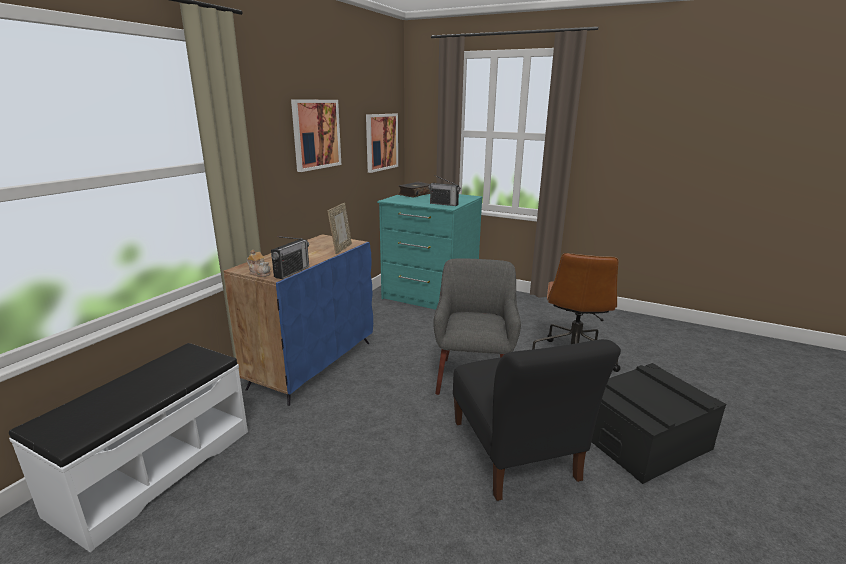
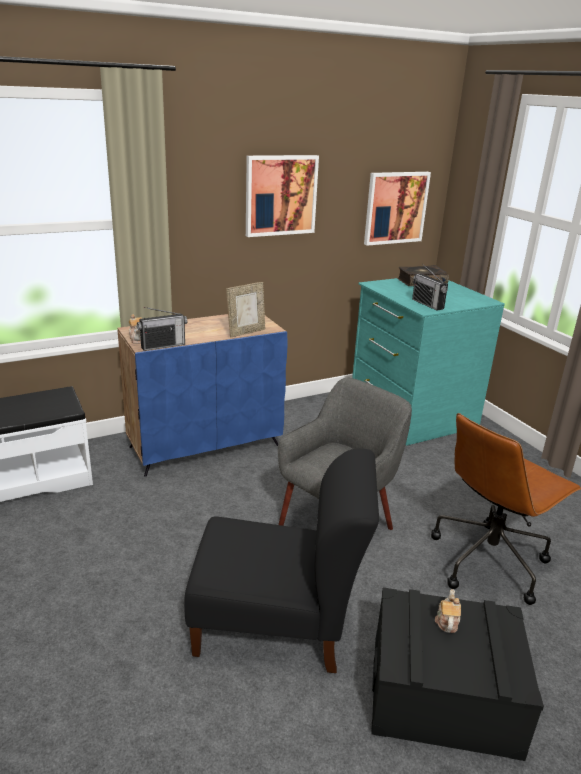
camera: 35 degrees right, 5 degrees up
black chair [453,339,621,501] -> black chair turned 105 degrees counterclockwise [184,448,379,673]
none -> teapot [435,589,461,633]

